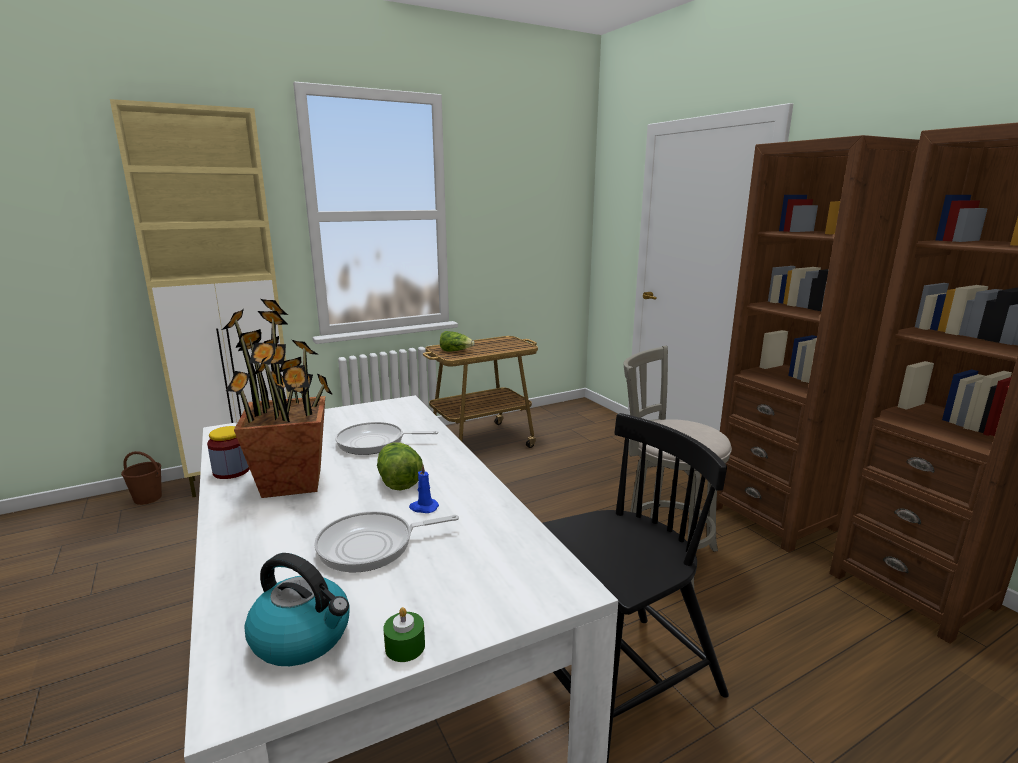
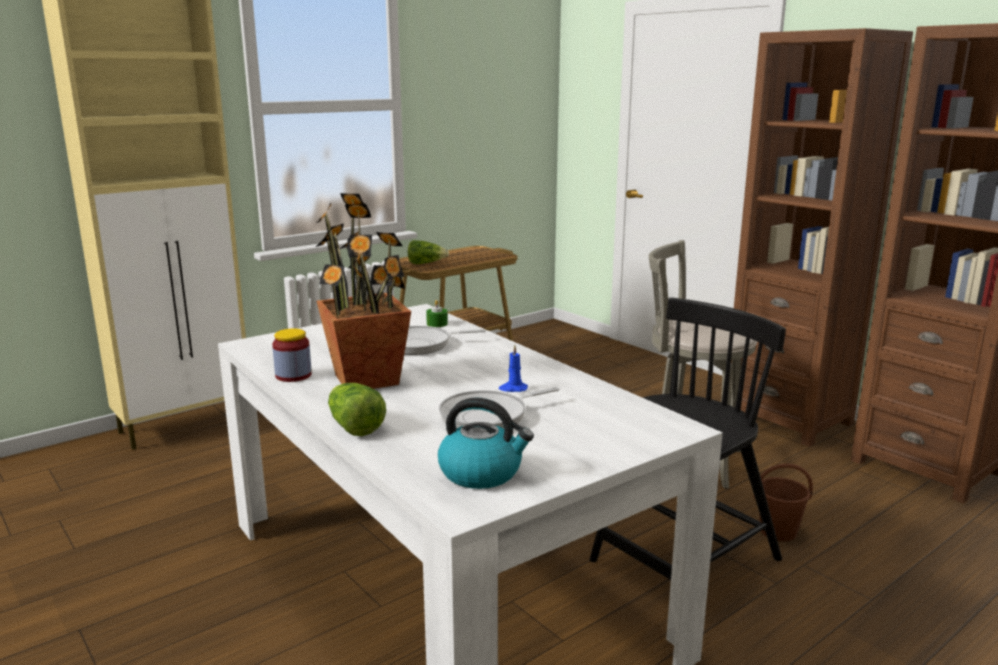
camera: 10 degrees left, 0 degrees up
brown bucket [121,451,162,505] -> brown bucket moved to [754,464,813,541]
lettuce [377,443,423,491] -> lettuce moved to [328,383,386,436]
green candle [383,607,425,662] -> green candle moved to [426,300,448,327]

